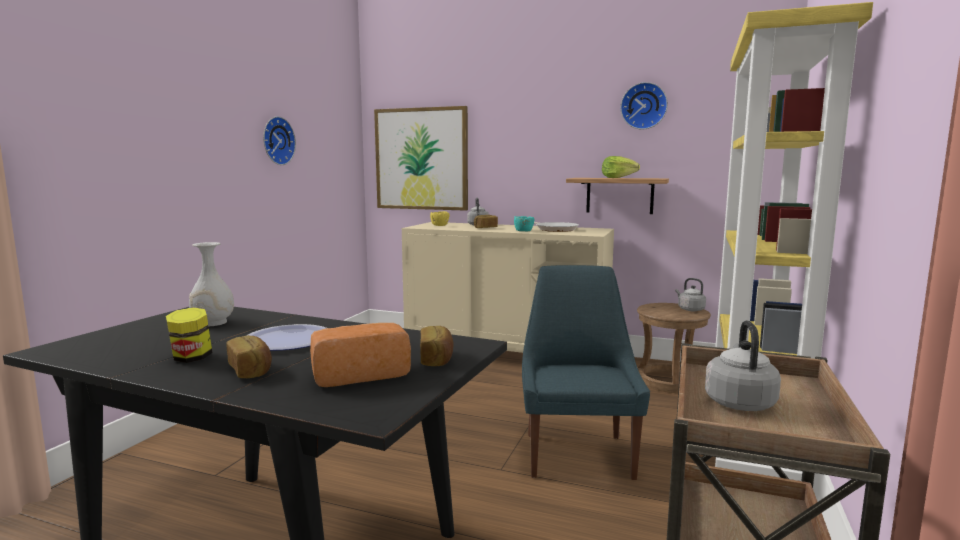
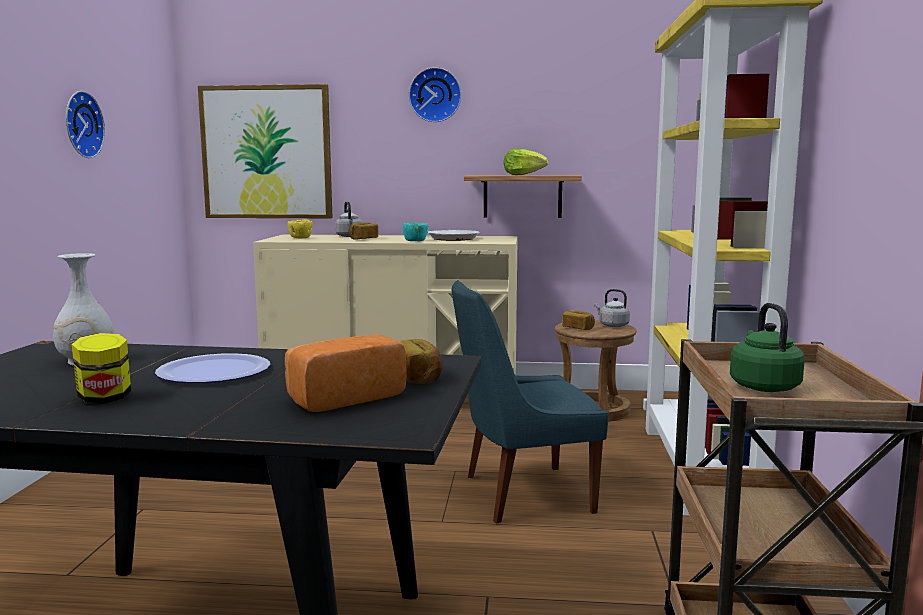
camera: 15 degrees left, 0 degrees up
bread [226,335,272,378] -> bread moved to [562,310,595,330]
blue chair [522,265,650,480] -> blue chair turned 90 degrees counterclockwise [452,280,608,524]
wall clock [620,82,668,129] -> wall clock moved to [409,67,461,122]
grey kettle [705,320,781,411] -> green kettle [730,303,805,392]

